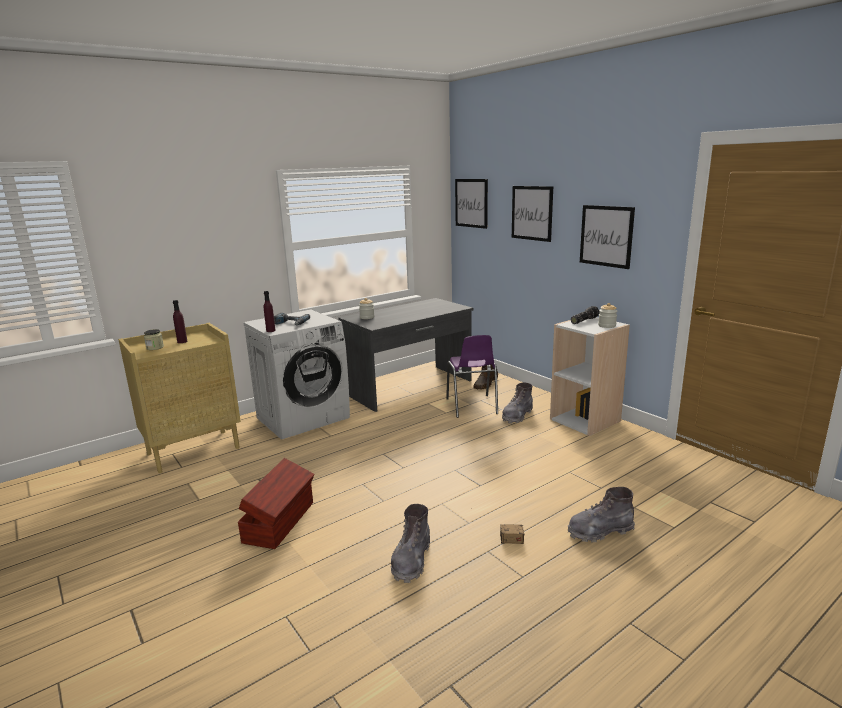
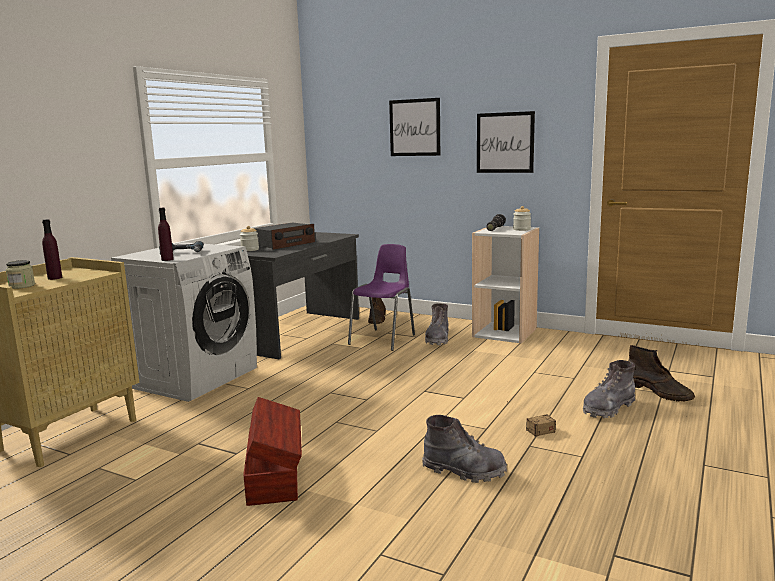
camera: 25 degrees left, 5 degrees down
grey boot [391,504,430,583] -> grey boot turned 60 degrees counterclockwise [422,415,507,483]
purple chair [446,335,498,418] -> purple chair turned 120 degrees counterclockwise [348,244,415,351]
picture [455,179,488,229] -> none
none -> radio [254,223,315,250]
none -> brown boot [629,345,695,401]

